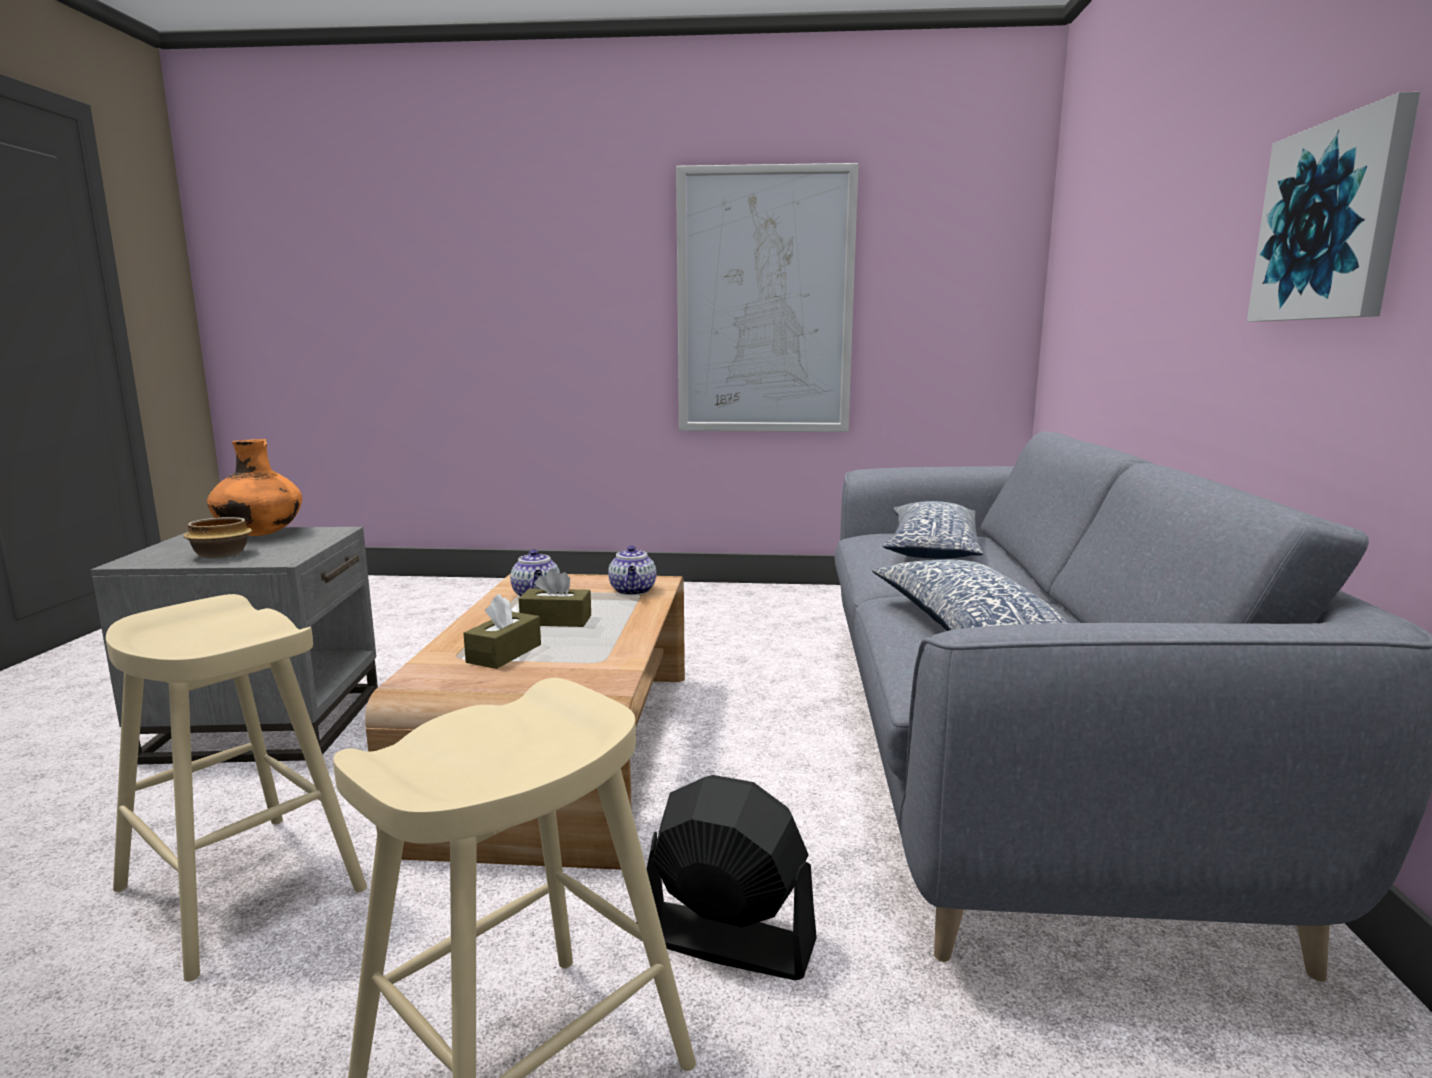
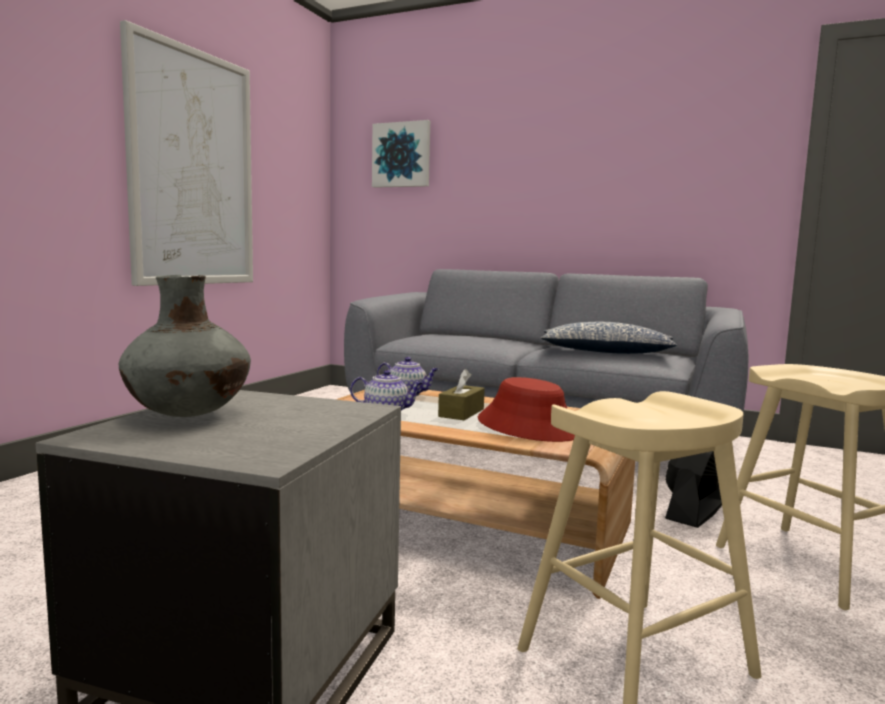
camera: 70 degrees left, 5 degrees down
bowl [183,517,252,558] -> none
orange vase [207,439,302,536] -> grey vase [119,275,251,417]
brown tissue box [463,594,541,669] -> red hat [478,377,575,442]
pillow [883,501,983,559] -> none
picture [1247,92,1420,322] -> picture moved to [372,120,430,188]

